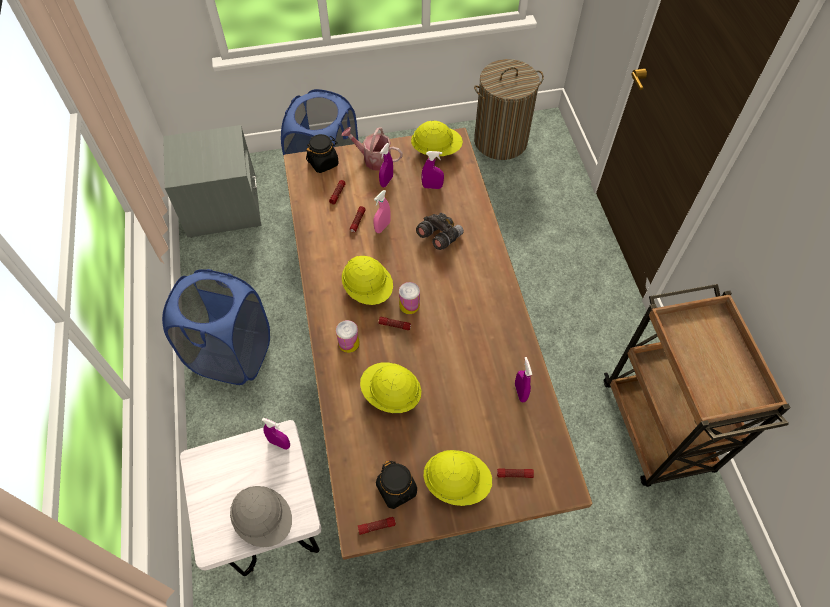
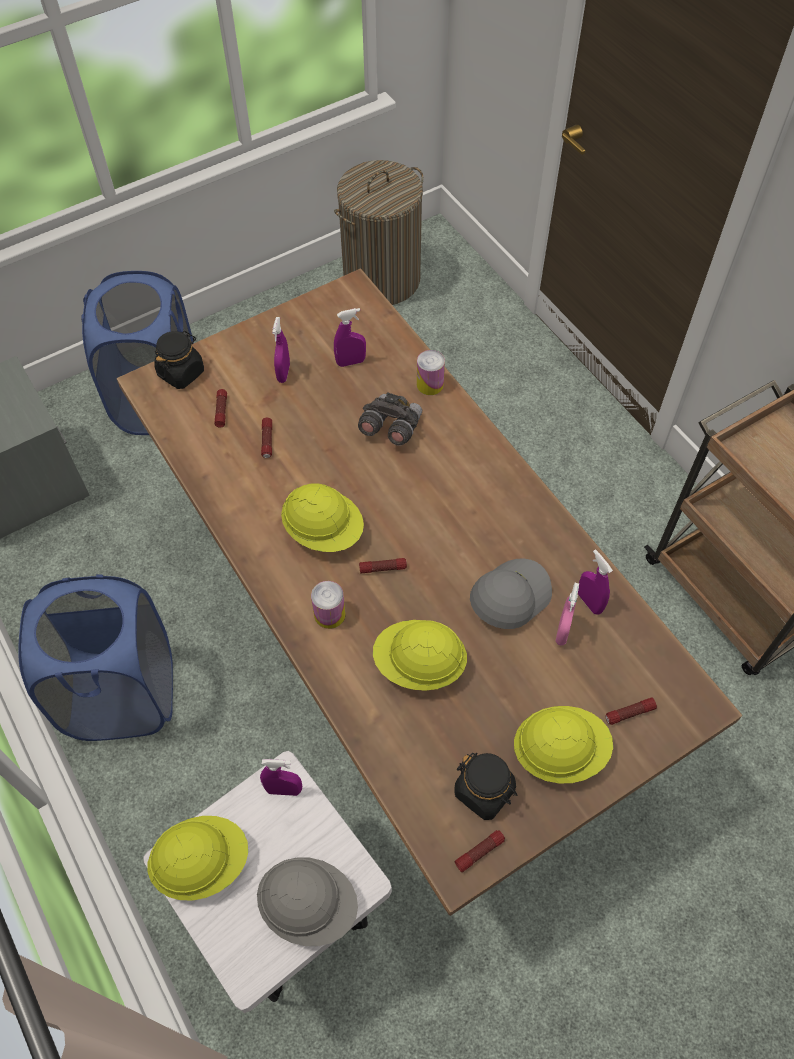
camera: 20 degrees left, 0 degrees up
watering can [341,127,403,171] -> none
pink spray bottle [373,190,391,233] -> pink spray bottle moved to [555,583,579,646]
can [399,282,420,314] -> can moved to [417,350,445,395]
yellow hard hat [411,121,463,158] -> yellow hard hat moved to [148,816,248,900]
none -> grey cap [470,558,552,629]

